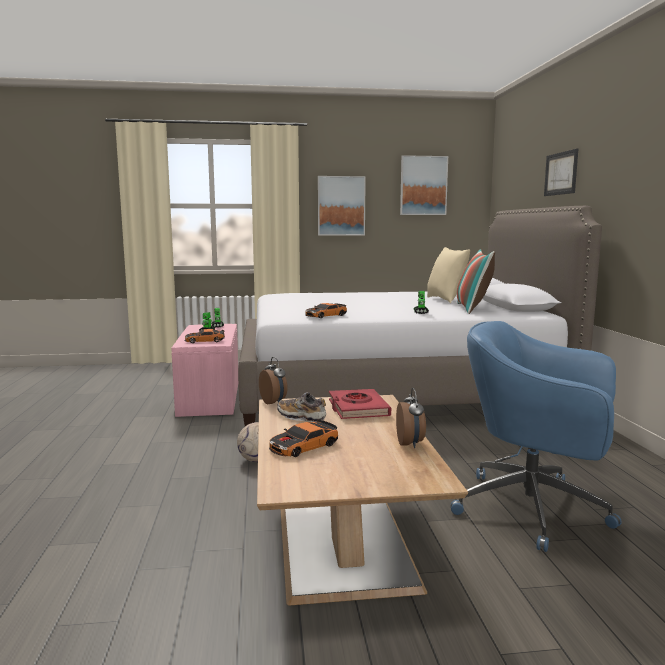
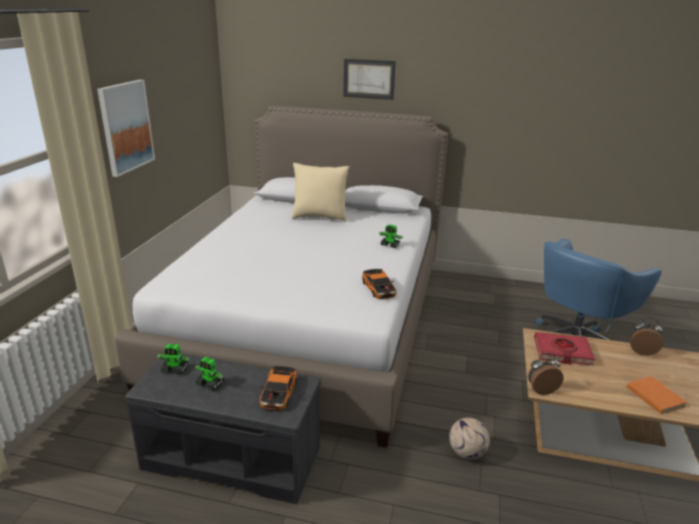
camera: 70 degrees left, 15 degrees up
pink bench [171,324,238,417] -> grey bench [125,353,321,504]
toy car [269,420,338,457] -> orange book [626,377,687,414]
shoe [277,392,326,422] -> none
picture [400,155,448,215] -> none
pillow [457,249,495,314] -> none

